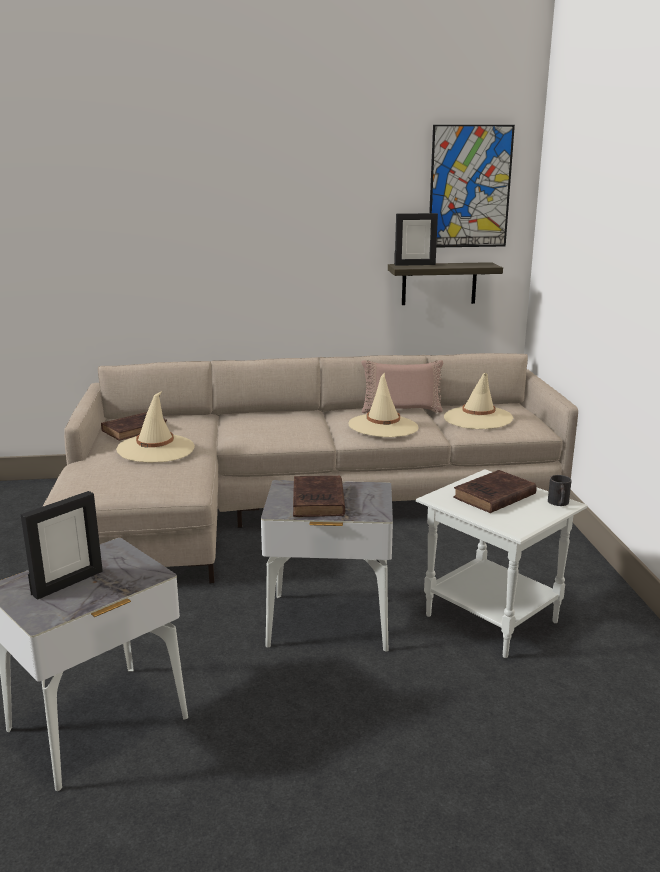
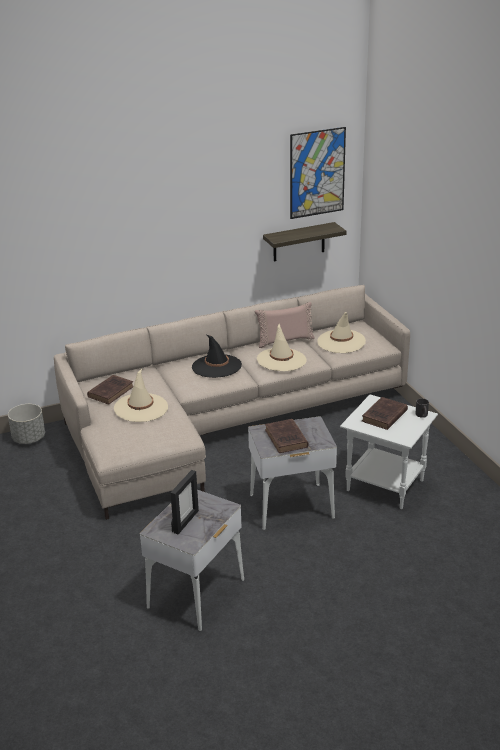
camera: 15 degrees left, 10 degrees up
picture frame [394,213,438,266] -> none
none -> grey planter [8,404,45,444]
none -> black hat [192,335,242,378]

